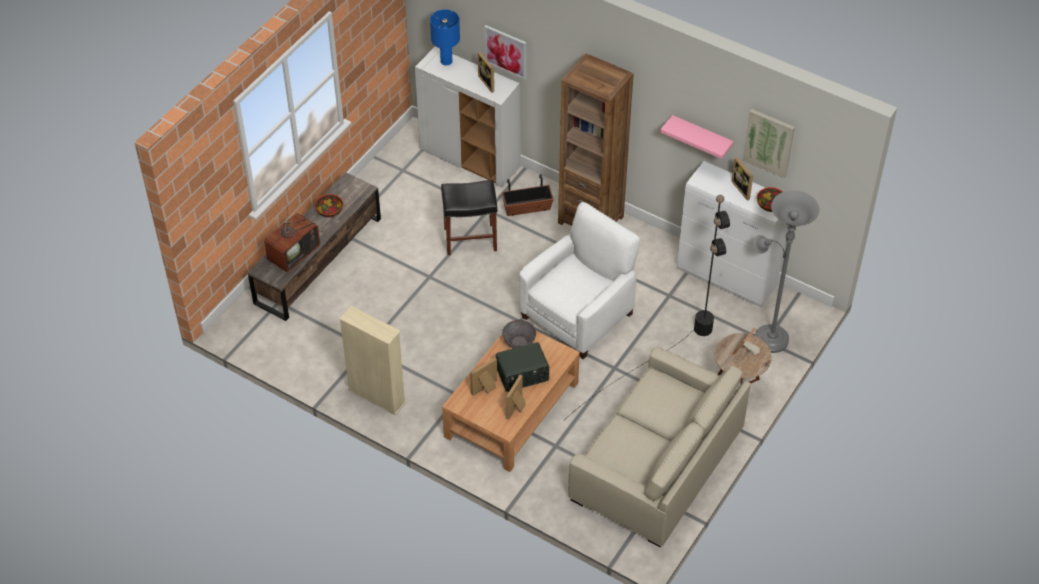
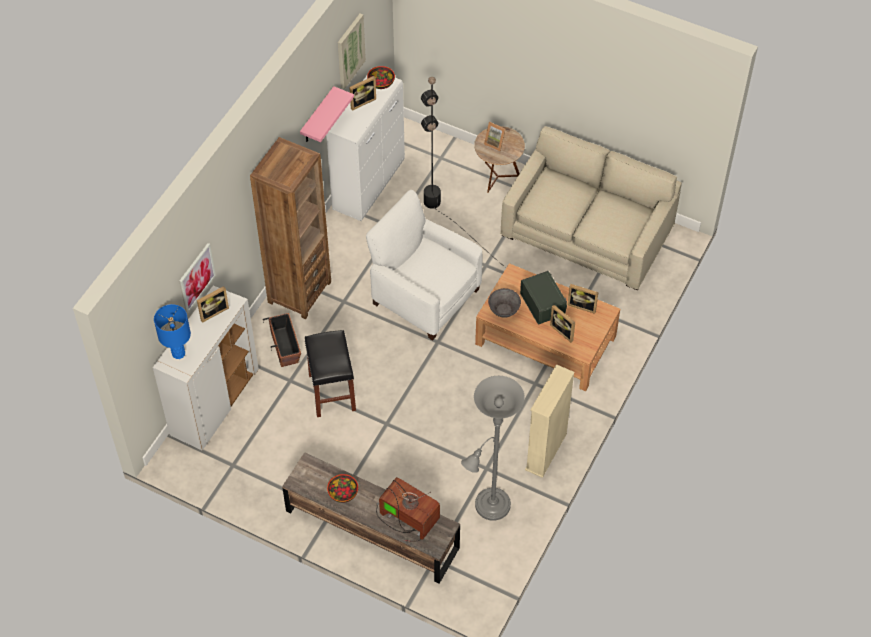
camera: 95 degrees left, 5 degrees up
grey floor lamp [753,191,820,353] -> grey floor lamp moved to [461,376,525,521]

